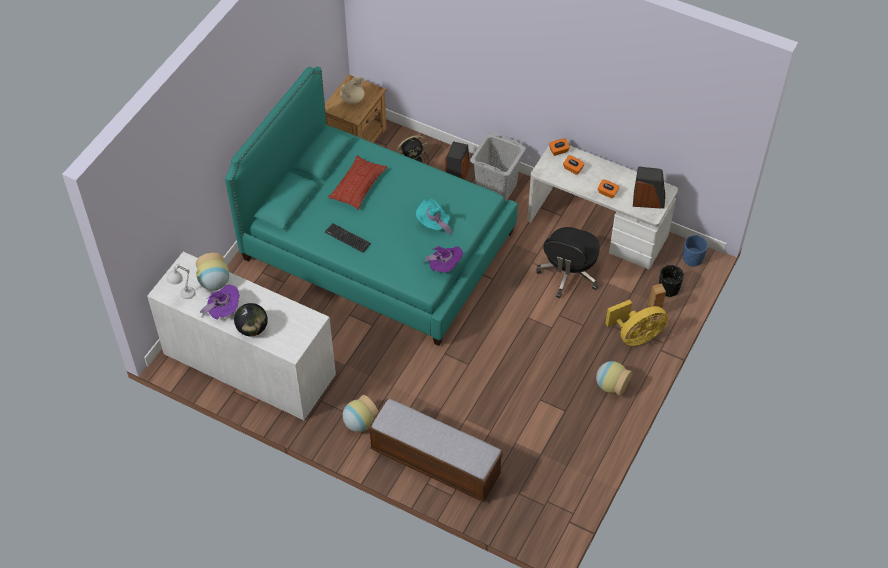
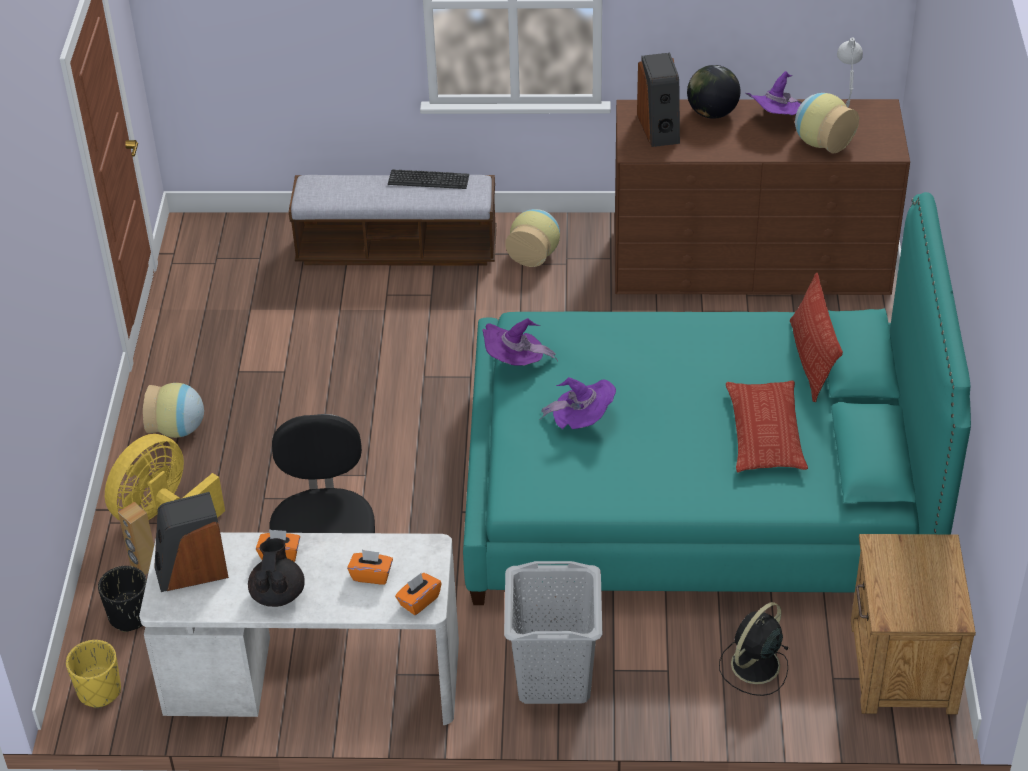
camera: 155 degrees right, 10 degrees down
white dresser [147,252,336,420] -> brown dresser [615,99,910,295]
keyboard [325,223,371,252] -> keyboard moved to [388,169,469,189]
beige teapot [340,76,365,104] -> none
turquoise hat [416,199,453,236] -> purple hat [539,377,616,429]
speaker [445,141,470,180] -> speaker moved to [637,53,680,147]
blue planter [683,235,708,266] -> yellow planter [66,640,121,708]
none -> black teapot [248,538,305,607]
none -> pillow [790,272,843,402]

